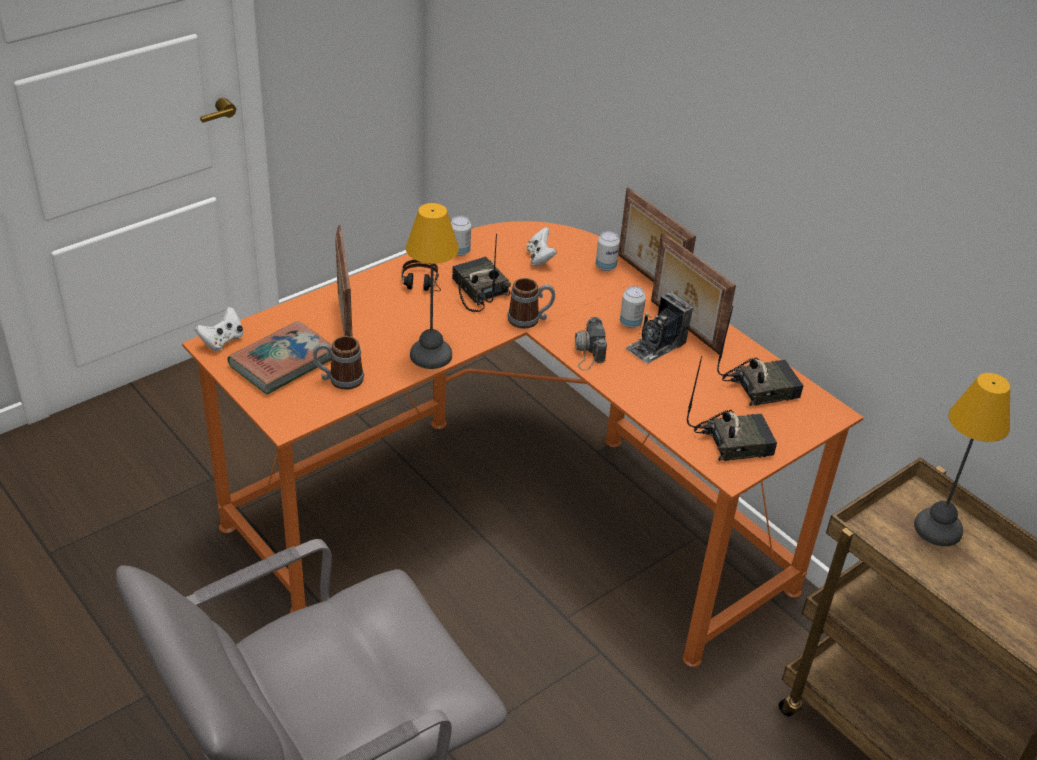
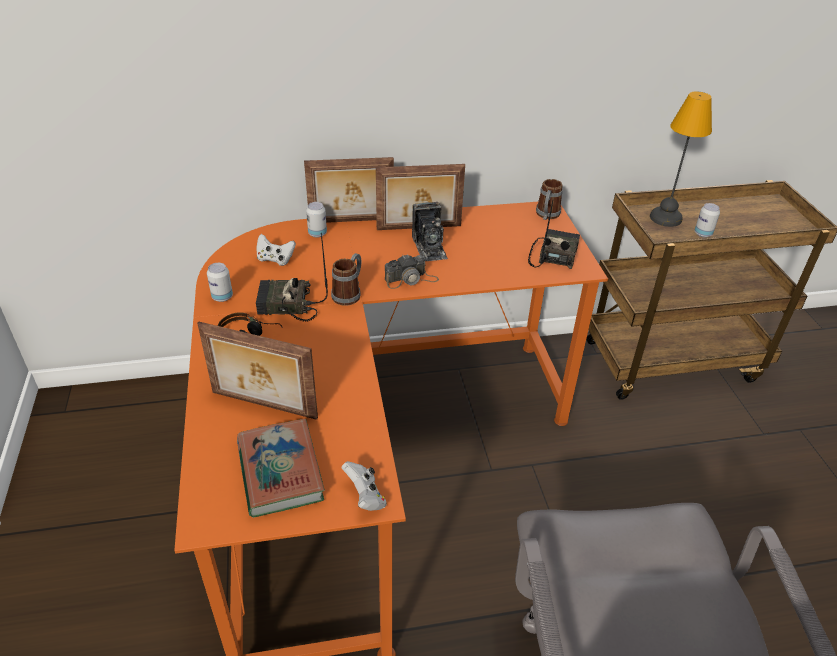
camera: 60 degrees left, 0 degrees up
white game controller [195,307,243,351] -> white game controller moved to [342,461,387,511]
mug [313,336,364,390] -> mug moved to [536,179,563,220]
table lamp [406,203,459,369] -> none
camera [575,317,607,370] -> camera turned 45 degrees counterclockwise [385,254,439,289]
can [620,286,646,328] -> can moved to [694,203,720,238]
radio [717,306,803,406] -> none

